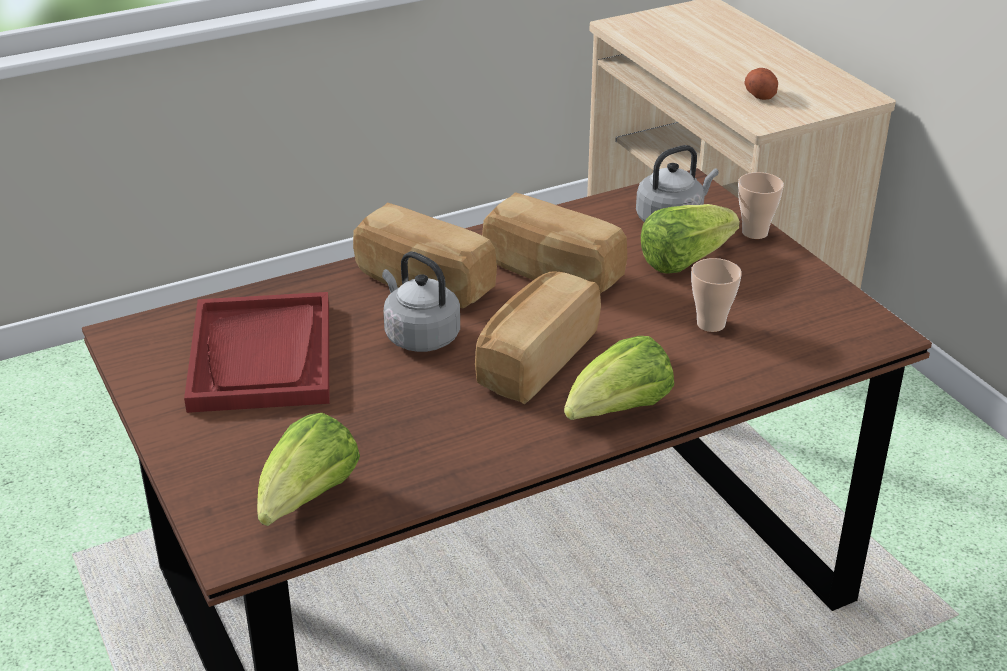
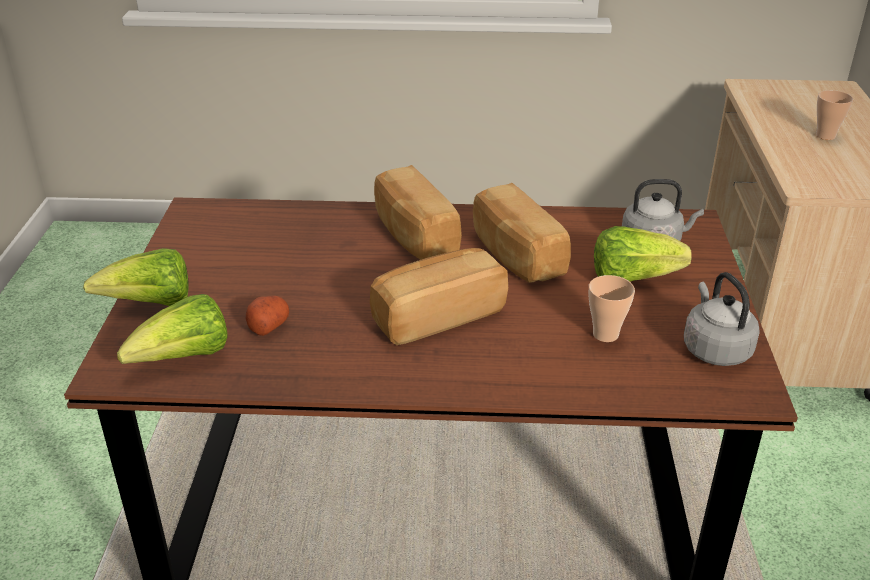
camera: 30 degrees right, 0 degrees up
red tray [184,292,329,413] -> none
grey kettle [382,252,460,352] -> grey kettle moved to [684,272,760,366]
lettuce [564,336,674,420] -> lettuce moved to [83,248,188,306]
cup [738,172,784,239] -> cup moved to [816,90,854,140]
potato [745,68,778,100] -> potato moved to [246,296,289,336]

